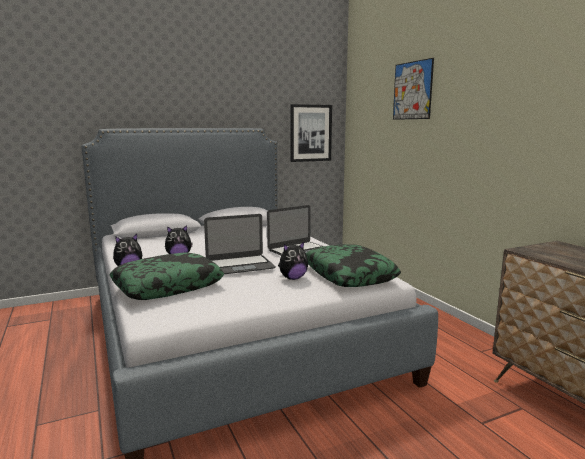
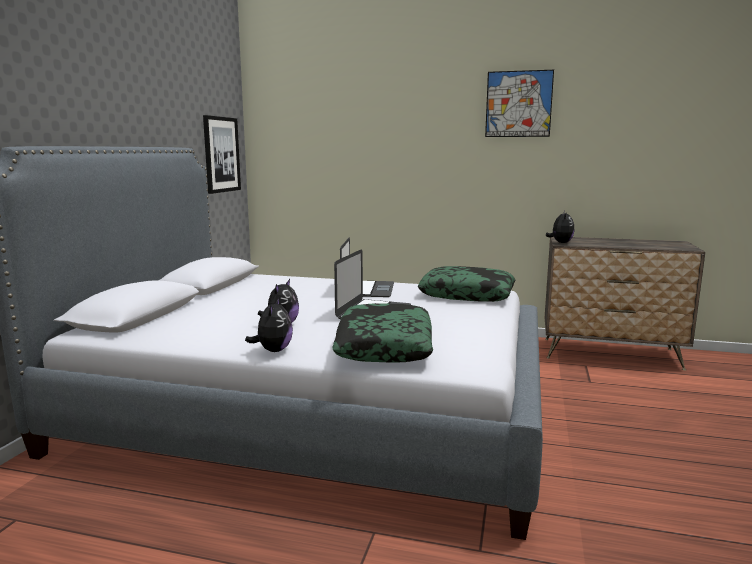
camera: 50 degrees left, 0 degrees up
plush toy [278,242,308,280] -> plush toy moved to [546,211,574,243]
picture [393,58,434,120] -> picture moved to [485,70,554,137]

